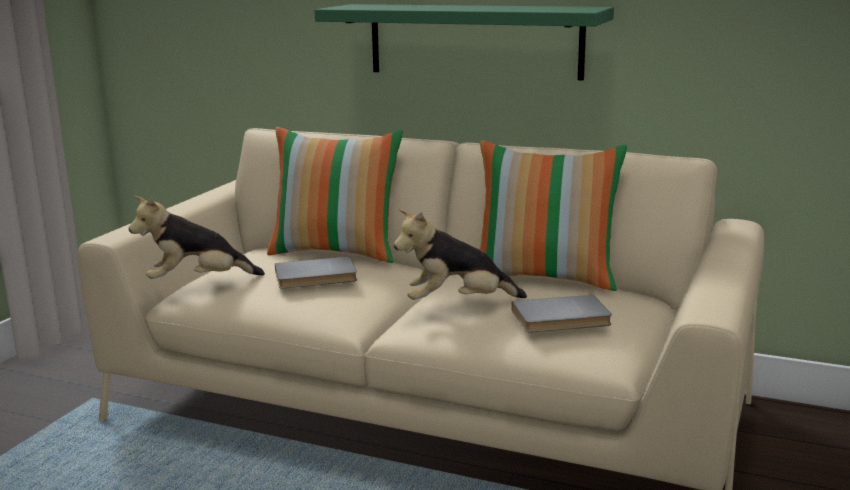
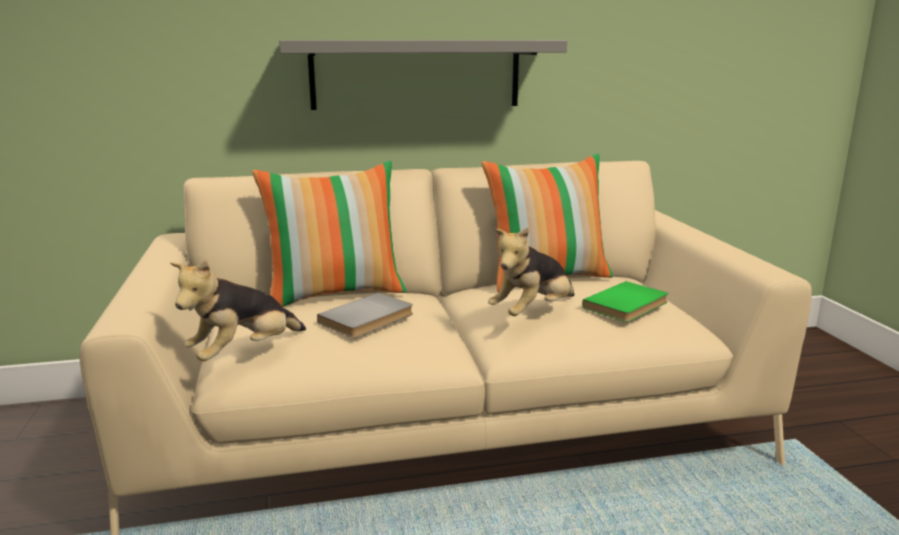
camera: 35 degrees left, 0 degrees up
green shelf [314,4,614,81] -> grey shelf [279,40,567,110]
grey book [511,295,612,332] -> green book [582,281,668,322]

